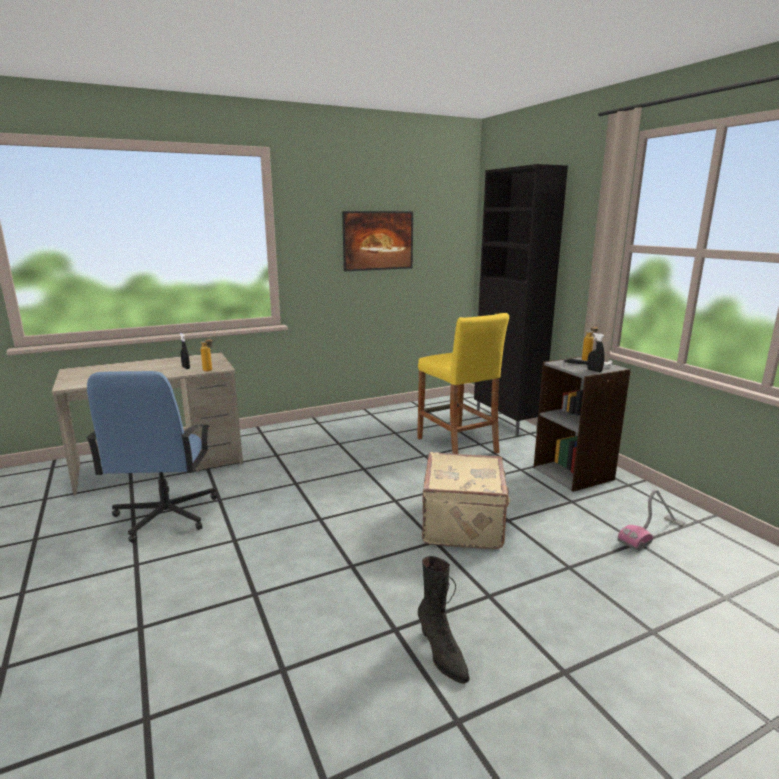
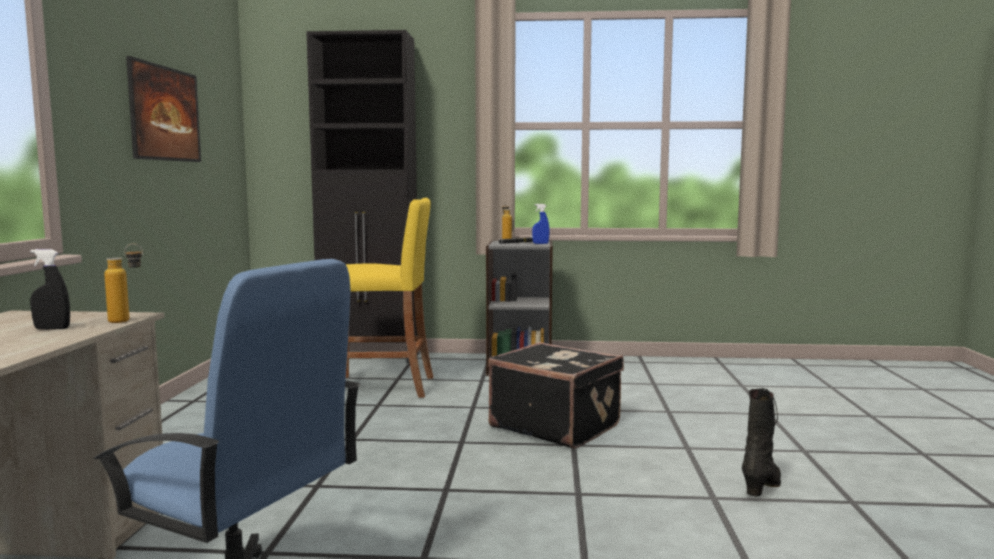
camera: 60 degrees left, 10 degrees down
black boot [418,556,470,684] -> black boot turned 60 degrees counterclockwise [742,388,781,497]
beige suitcase [422,452,511,549] -> black suitcase [488,342,624,448]
black spray bottle [587,333,605,372] -> blue spray bottle [532,204,550,244]
vacuum cleaner [618,489,685,551] -> none

